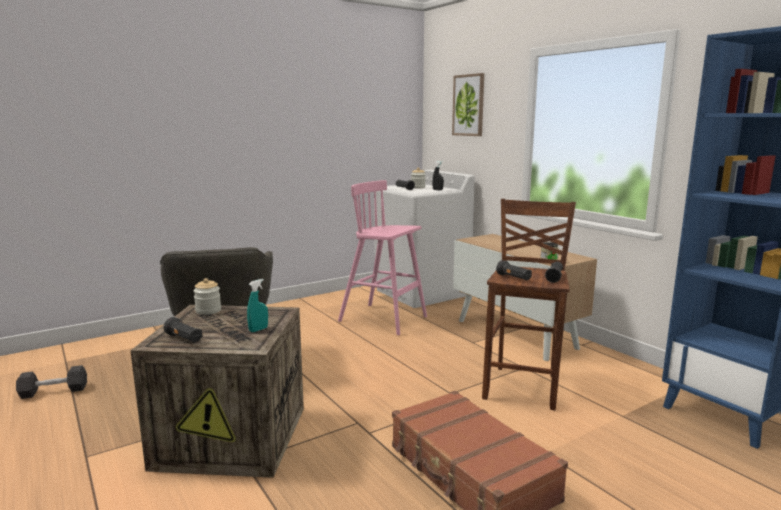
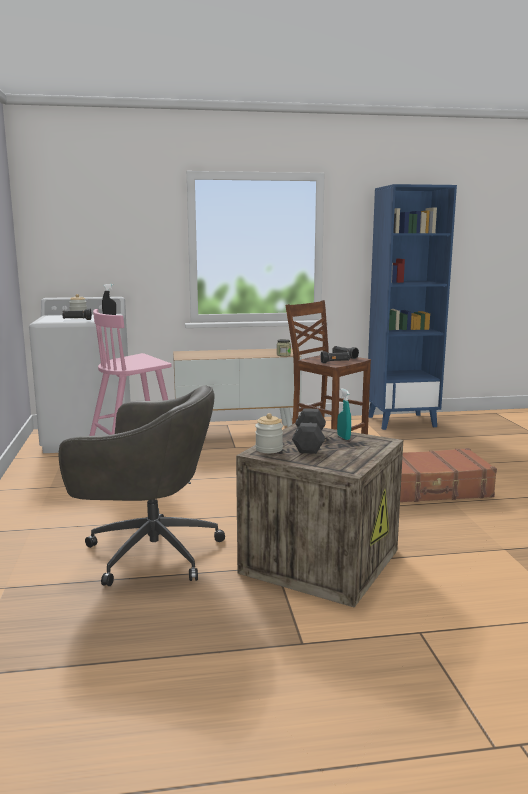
camera: 65 degrees left, 0 degrees up
black dumbbell [16,365,87,399] -> black dumbbell moved to [292,408,326,454]
black flashlight [164,317,203,343] -> none
picture [452,73,484,136] -> none

